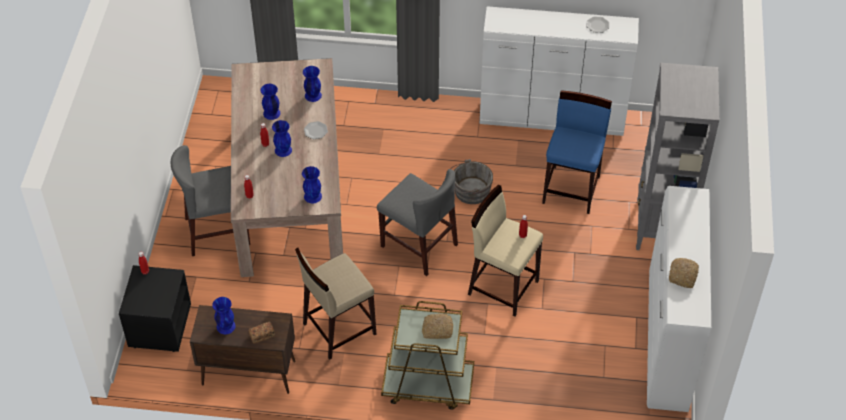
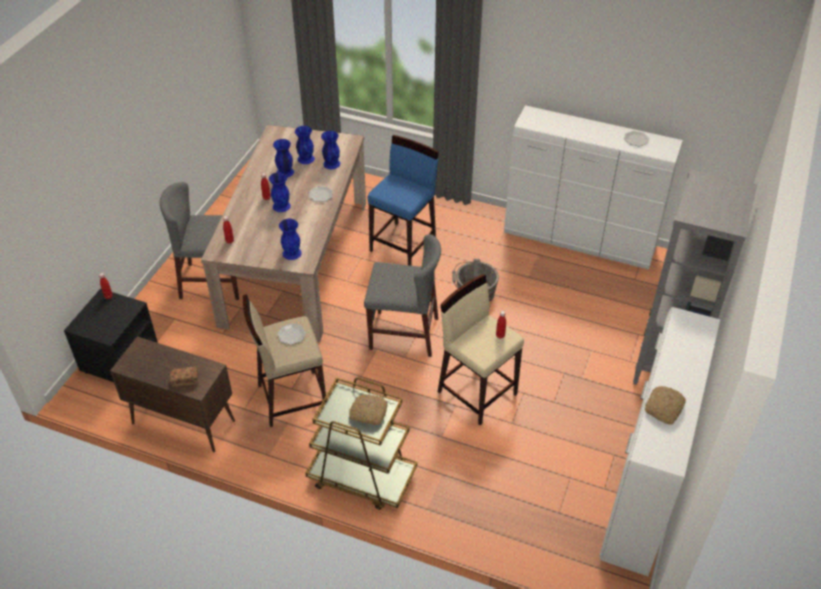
camera: 15 degrees right, 5 degrees down
blue vase [212,297,236,334] -> blue vase moved to [295,126,315,164]
grey chair [377,169,458,276] -> grey chair turned 45 degrees counterclockwise [364,234,441,357]
blue stool [542,90,612,214] -> blue stool moved to [368,135,439,266]
none -> plate [277,323,306,345]

